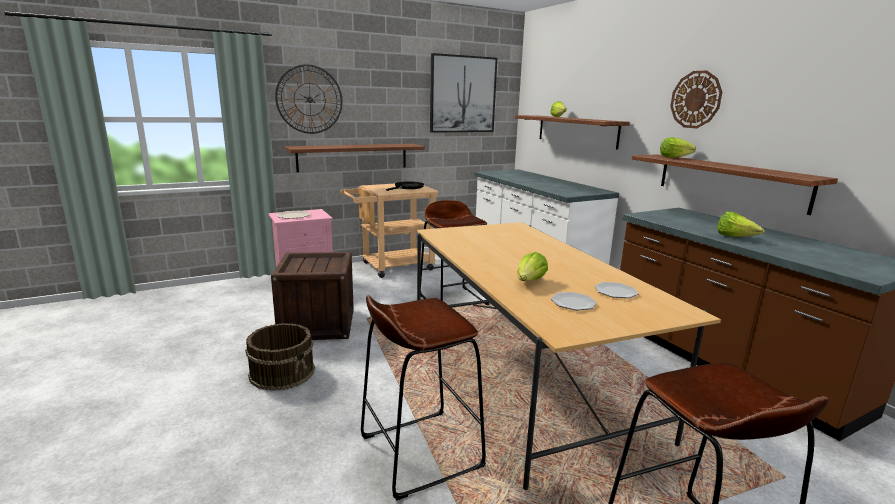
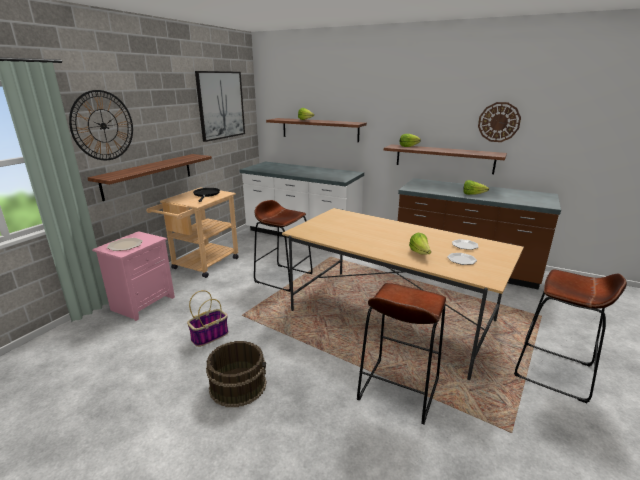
camera: 35 degrees left, 5 degrees up
crate [271,252,354,340] -> basket [187,290,229,347]
wall clock [670,70,722,128] -> wall clock moved to [478,102,521,142]

